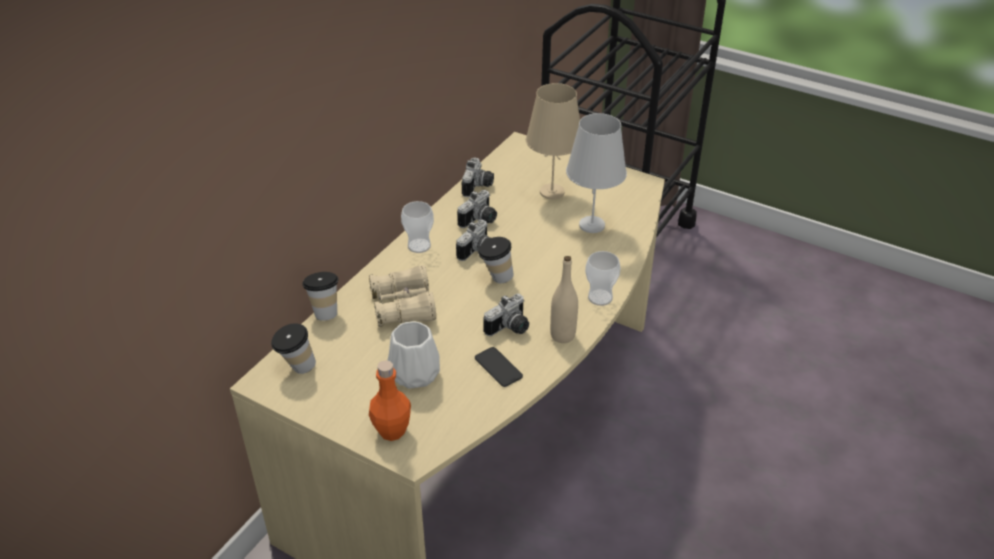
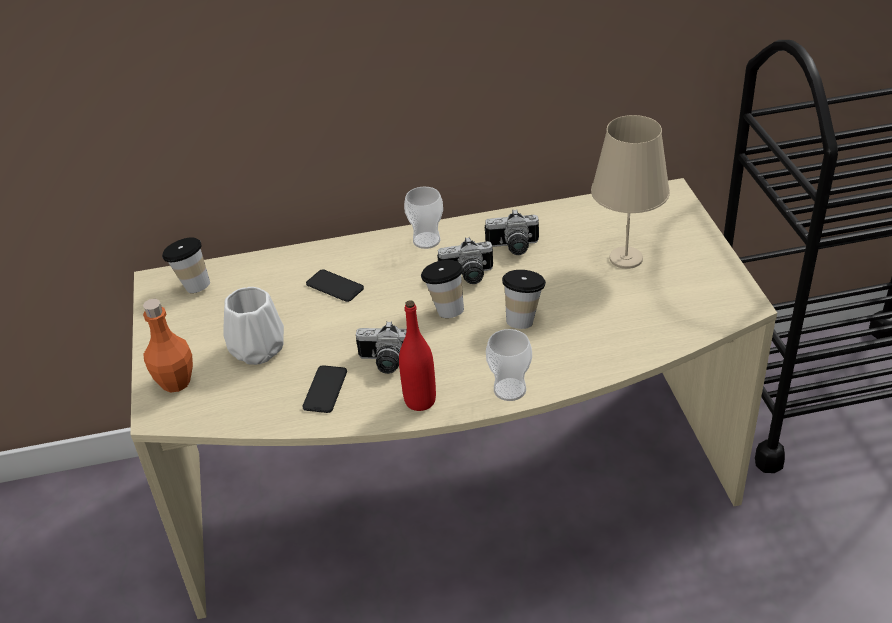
camera: 50 degrees right, 0 degrees up
cup [302,272,338,321] -> cup moved to [502,270,546,329]
beige binoculars [369,265,436,327] -> phone [306,269,364,302]
camera [462,158,494,197] -> none
beige bottle [550,256,578,343] -> red bottle [399,300,436,411]
white table lamp [566,113,627,233] -> none

